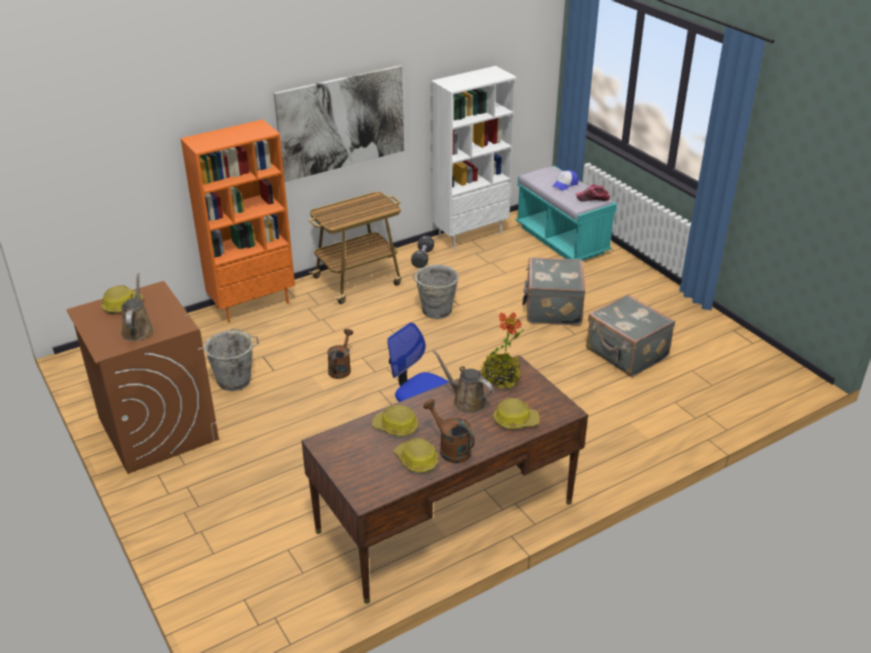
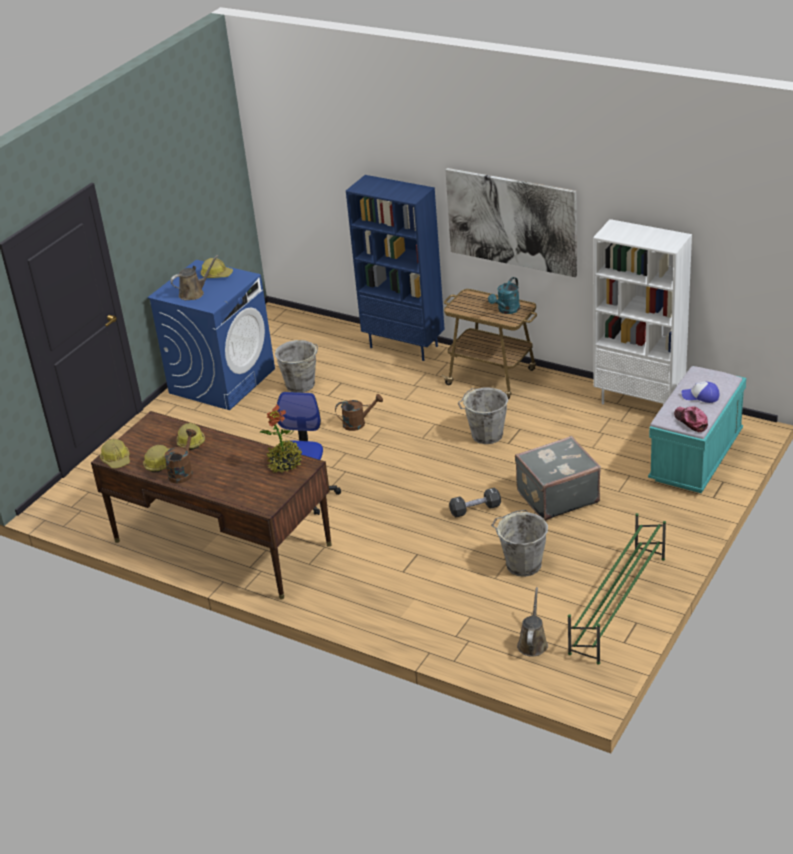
camera: 65 degrees right, 0 degrees up
brown washing machine [66,281,219,474] -> blue washing machine [147,260,275,410]
orange bookcase [181,119,295,323] -> blue bookcase [346,175,445,361]
black dumbbell [411,235,434,268] -> black dumbbell moved to [449,488,501,517]
brown watering can [433,350,493,413] -> brown watering can moved to [517,587,548,657]
hard hat [493,398,540,429] -> hard hat moved to [100,439,130,469]
grey suitcase [586,294,675,377] -> grey bucket [491,510,548,577]
none -> turquoise watering can [488,277,520,314]
none -> green shoe rack [568,513,666,665]

